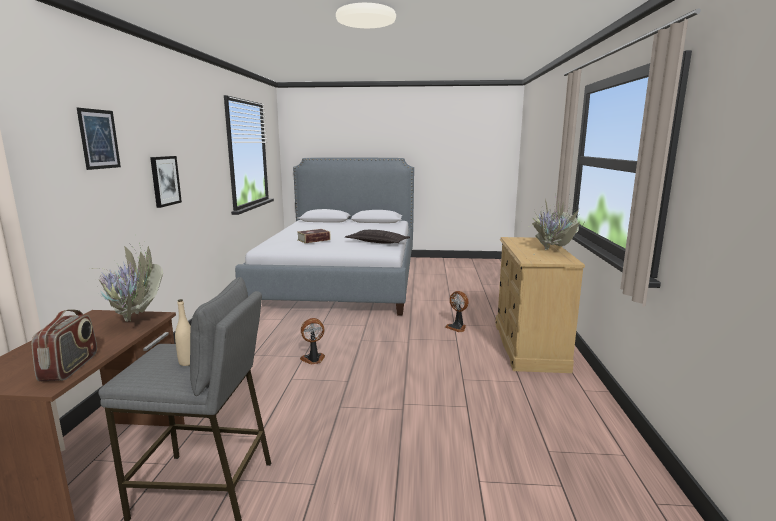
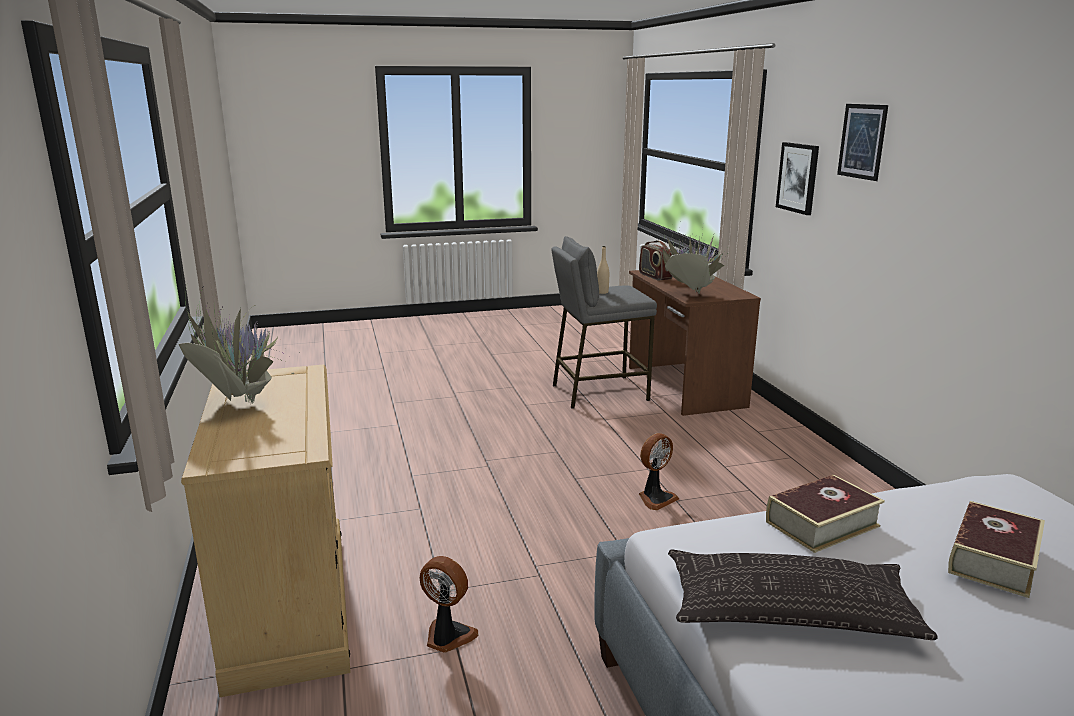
camera: 160 degrees right, 5 degrees up
picture [150,156,182,208] -> picture moved to [776,142,819,215]
none -> book [766,475,885,553]

